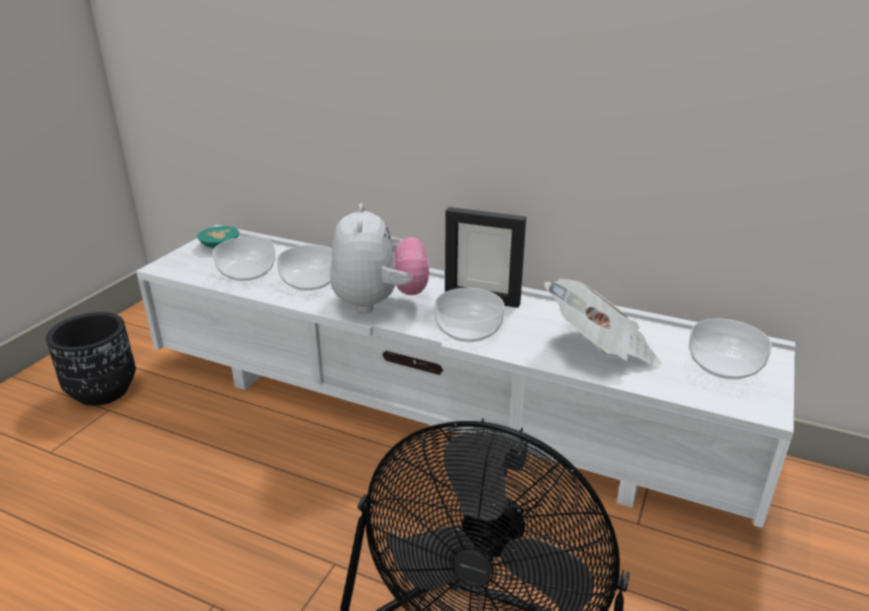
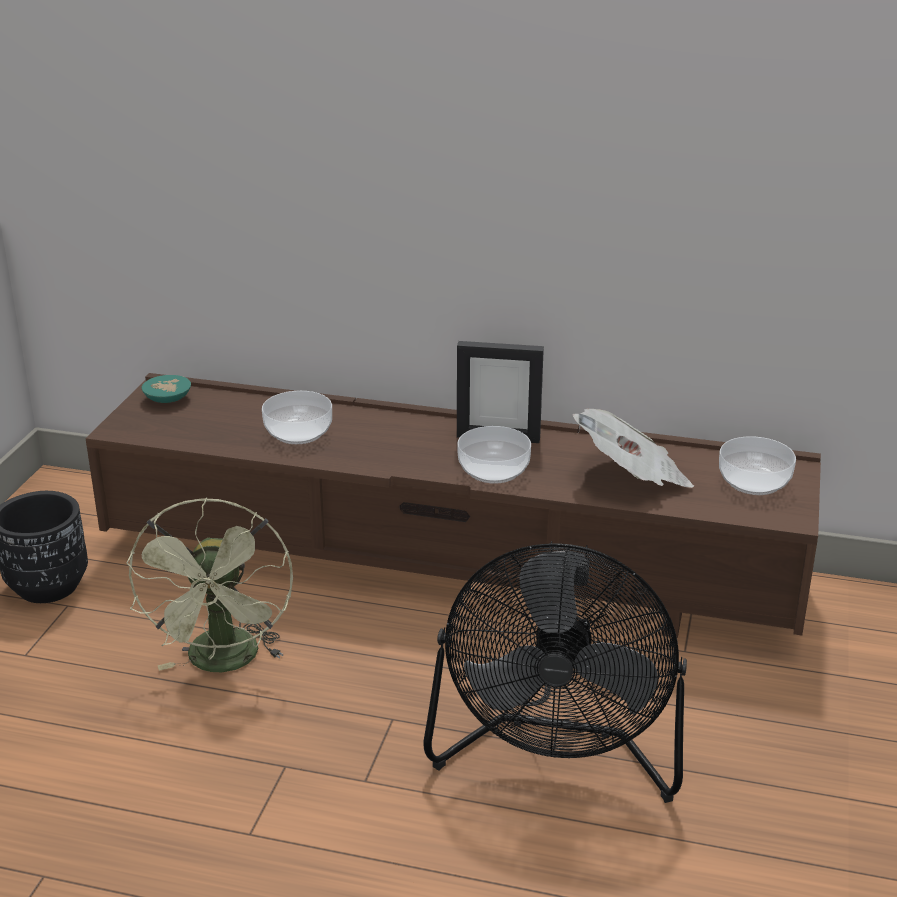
camera: 10 degrees left, 0 degrees up
white tv stand [136,225,795,528] -> brown tv stand [85,373,821,638]
bowl [213,237,275,281] -> none
plush toy [330,203,429,313] -> none
none -> green fan [126,497,293,672]

